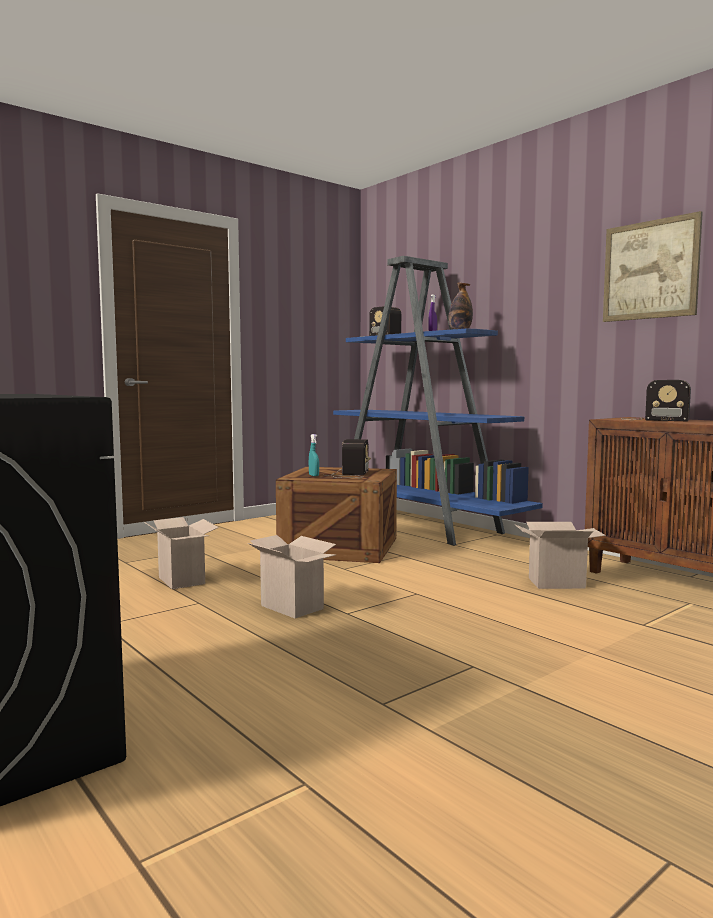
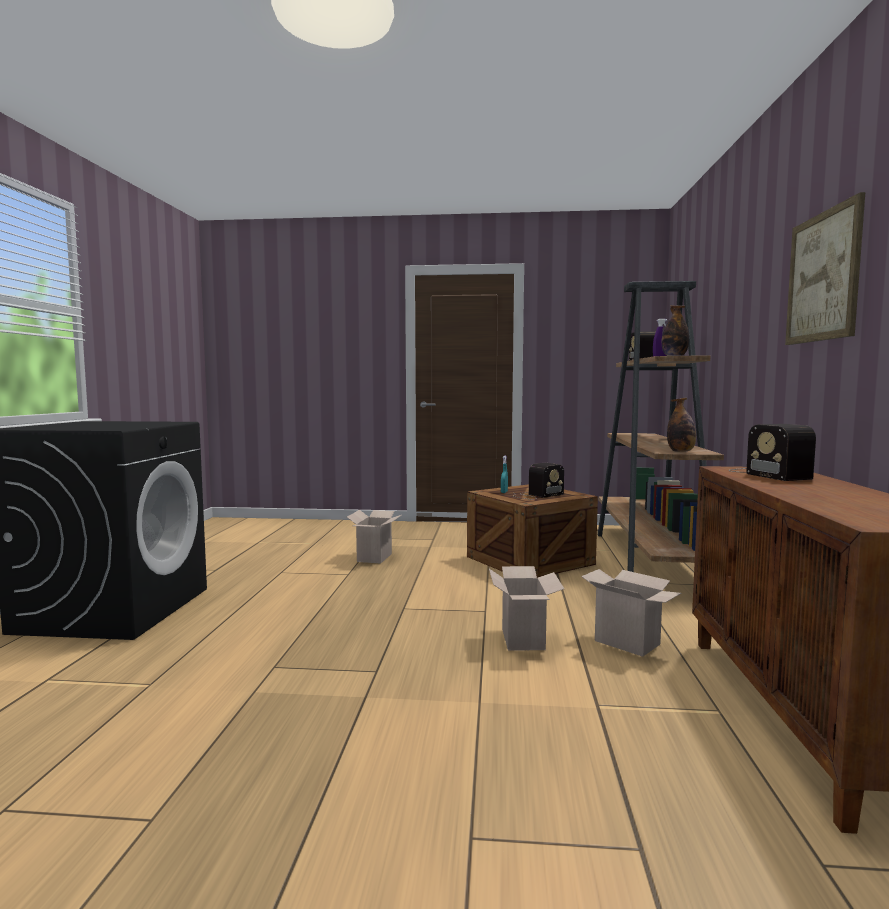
camera: 45 degrees right, 0 degrees up
cardboard box [248,535,336,618] -> cardboard box moved to [489,566,564,651]
blue bookcase [333,256,543,546] -> brown bookcase [598,281,724,572]
none -> bottle [667,398,696,452]

